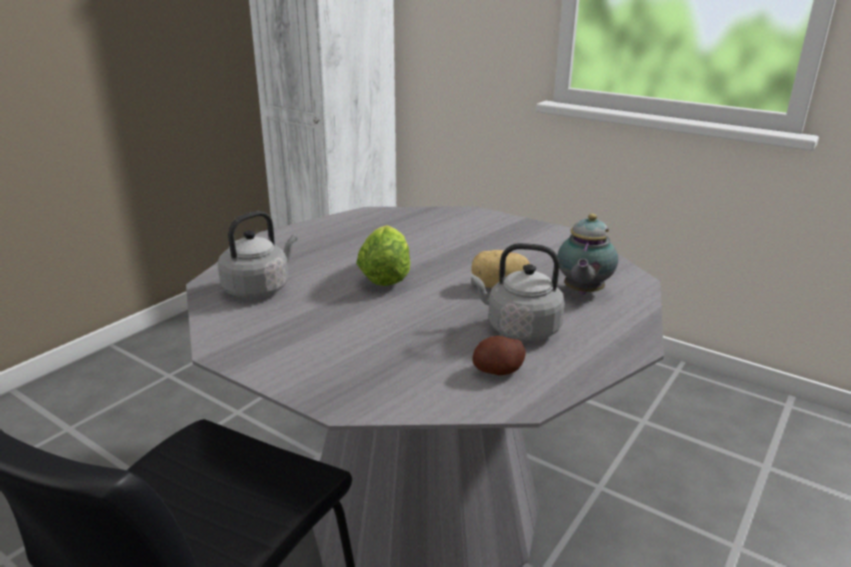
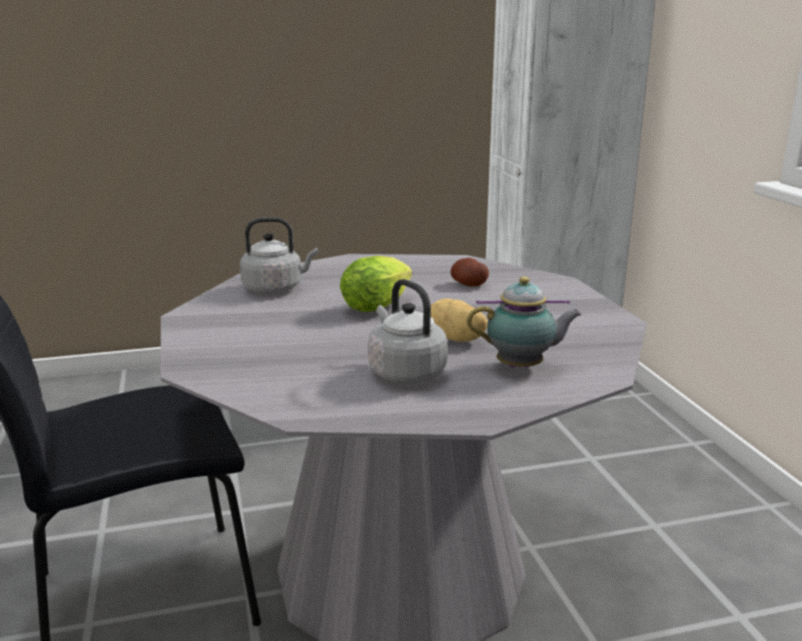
camera: 40 degrees right, 5 degrees down
potato [472,336,525,375] -> potato moved to [451,258,489,287]
teapot [557,214,618,295] -> teapot turned 150 degrees counterclockwise [467,276,582,368]

